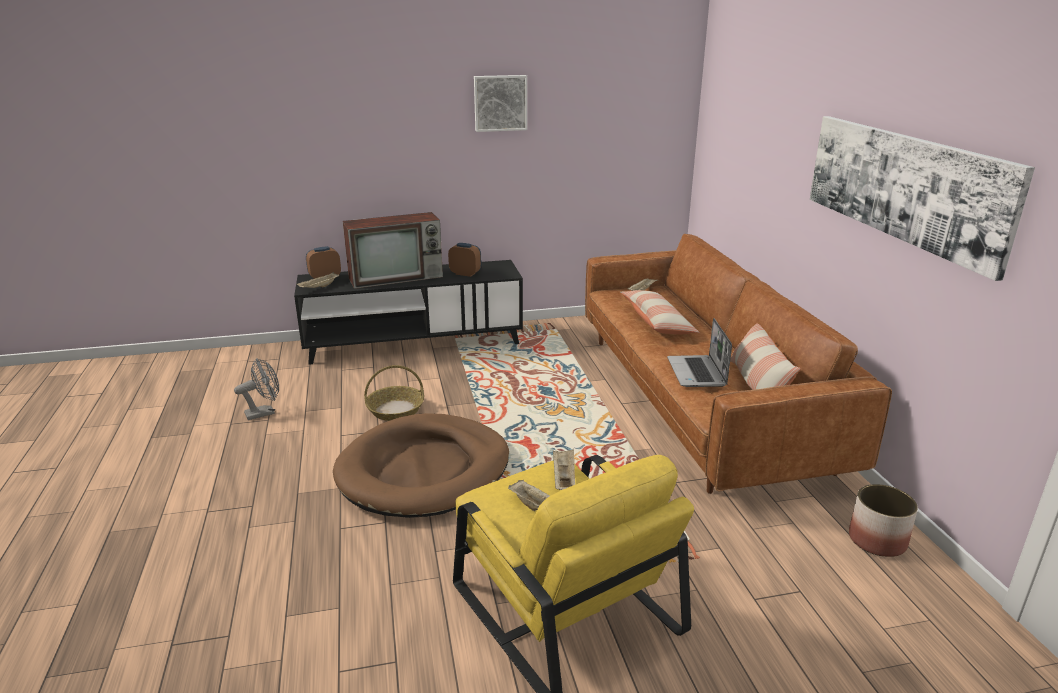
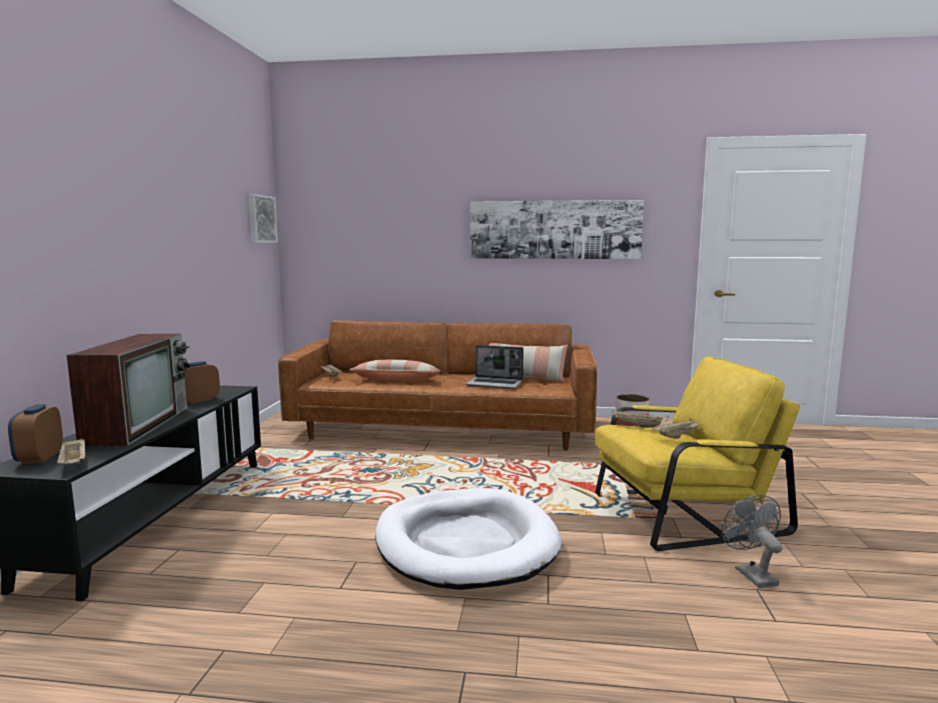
camera: 70 degrees left, 15 degrees down
grey fan [234,358,279,420] -> grey fan moved to [721,495,782,588]
brown dog bed [333,413,509,518] -> white dog bed [375,488,561,590]
basket [364,365,424,421] -> none
picture [474,75,527,132] -> picture moved to [249,194,278,243]

